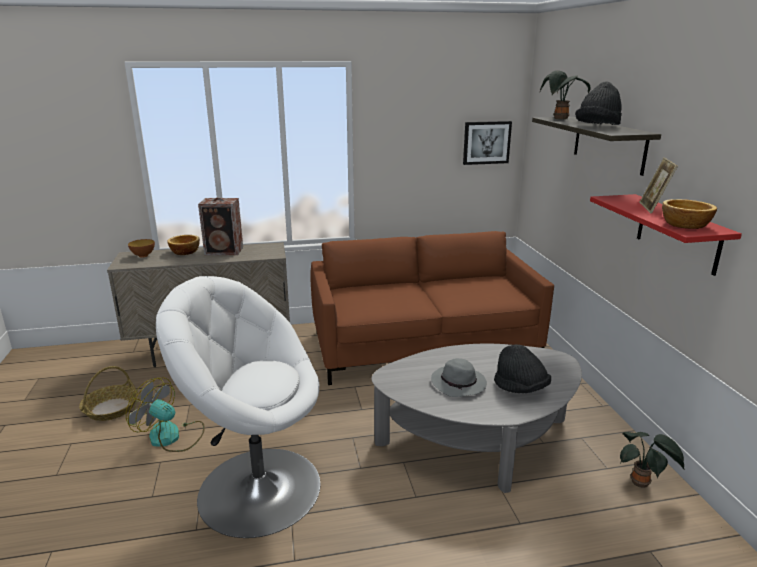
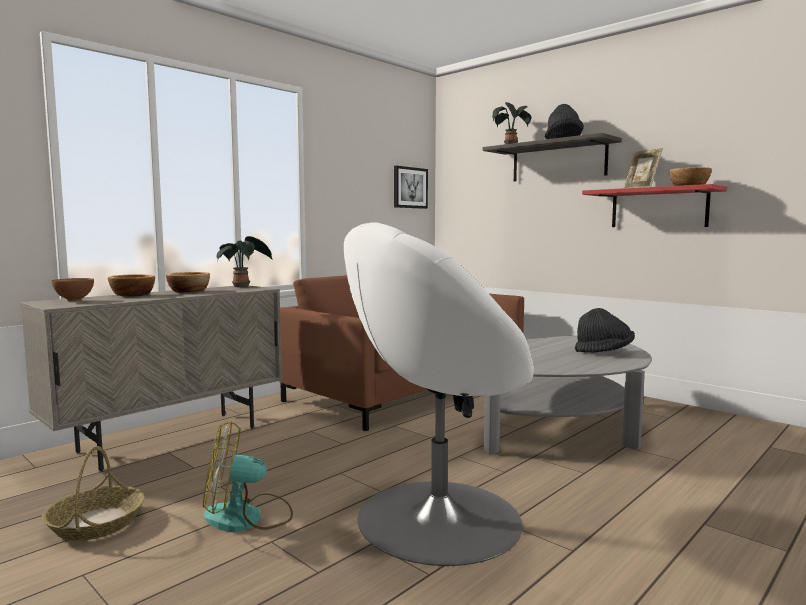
camera: 35 degrees left, 15 degrees down
speaker [198,198,243,255] -> bowl [166,272,210,293]
grey hat [431,358,487,397] -> none
potted plant [620,432,685,488] -> potted plant moved to [217,236,273,288]

